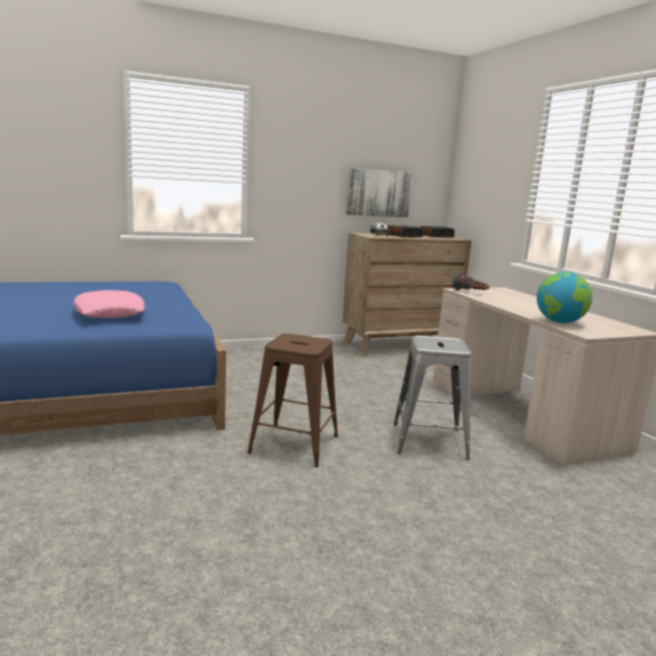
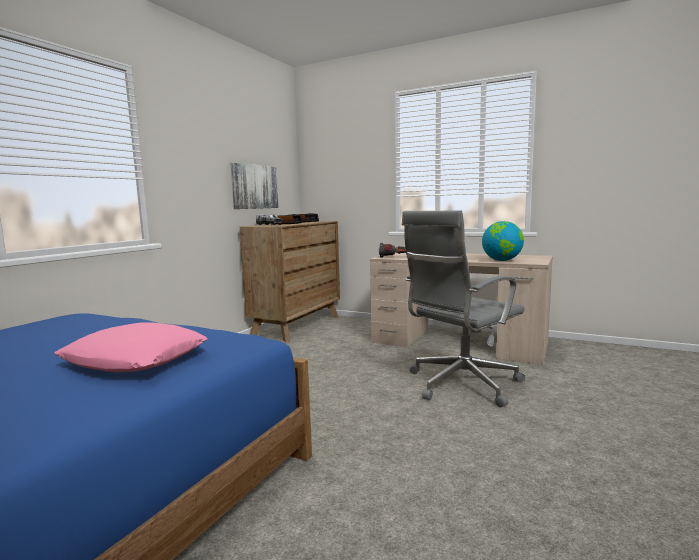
camera: 40 degrees left, 5 degrees down
brown stool [247,333,338,467] -> none
grey stool [394,335,471,460] -> grey office chair [402,210,525,407]

